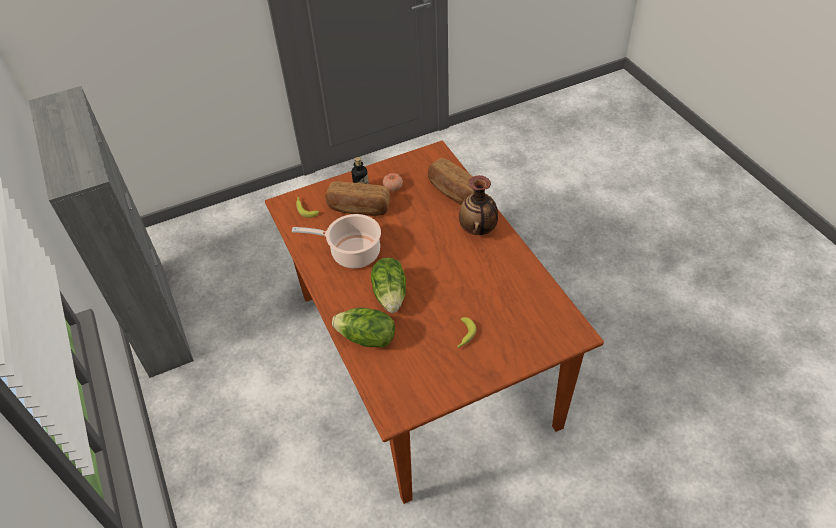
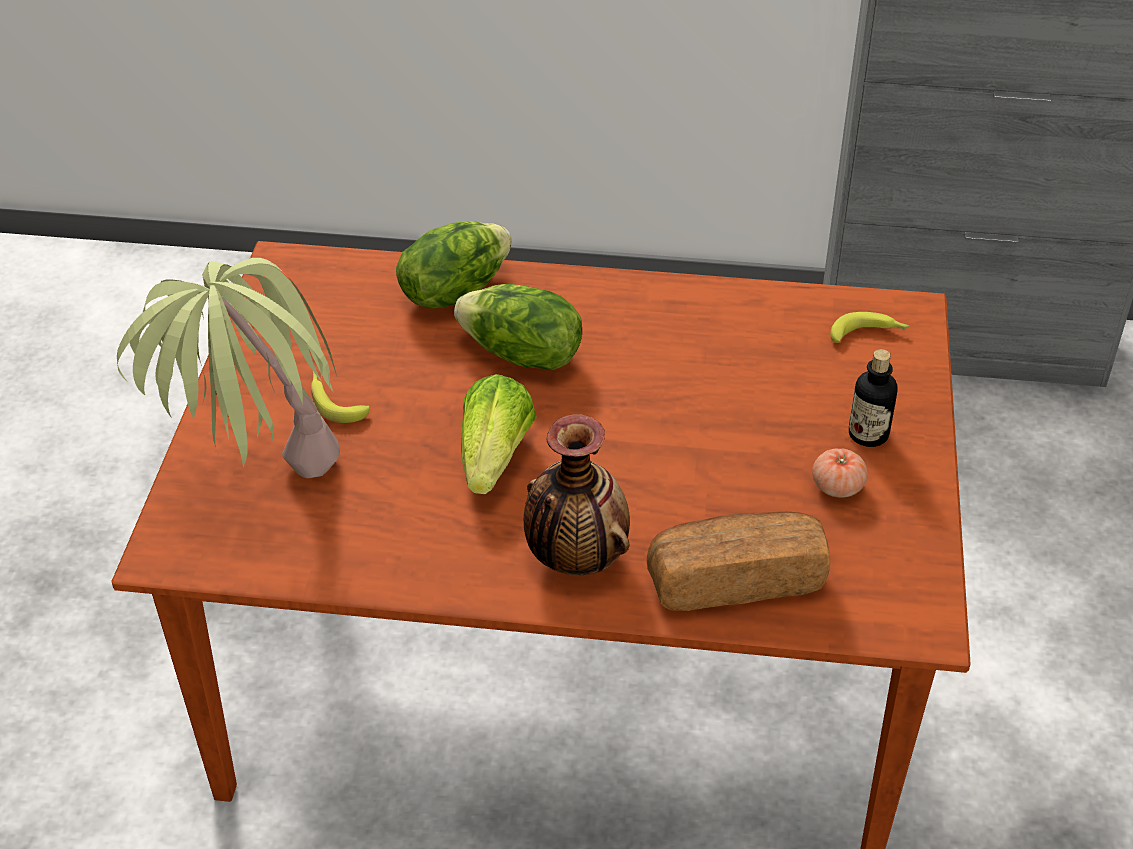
camera: 120 degrees right, 5 degrees down
cooking pot [292,214,381,268] -> none
bread [325,181,390,216] -> none
none -> potted plant [117,258,340,478]
none -> lettuce [461,374,537,494]

